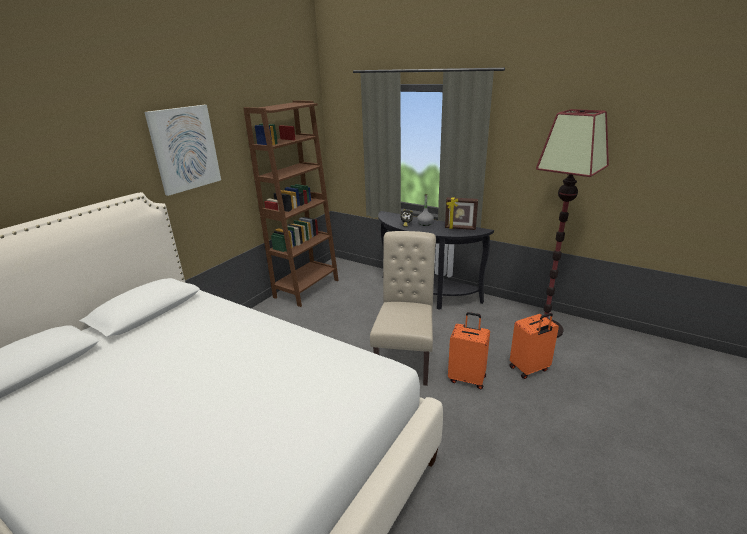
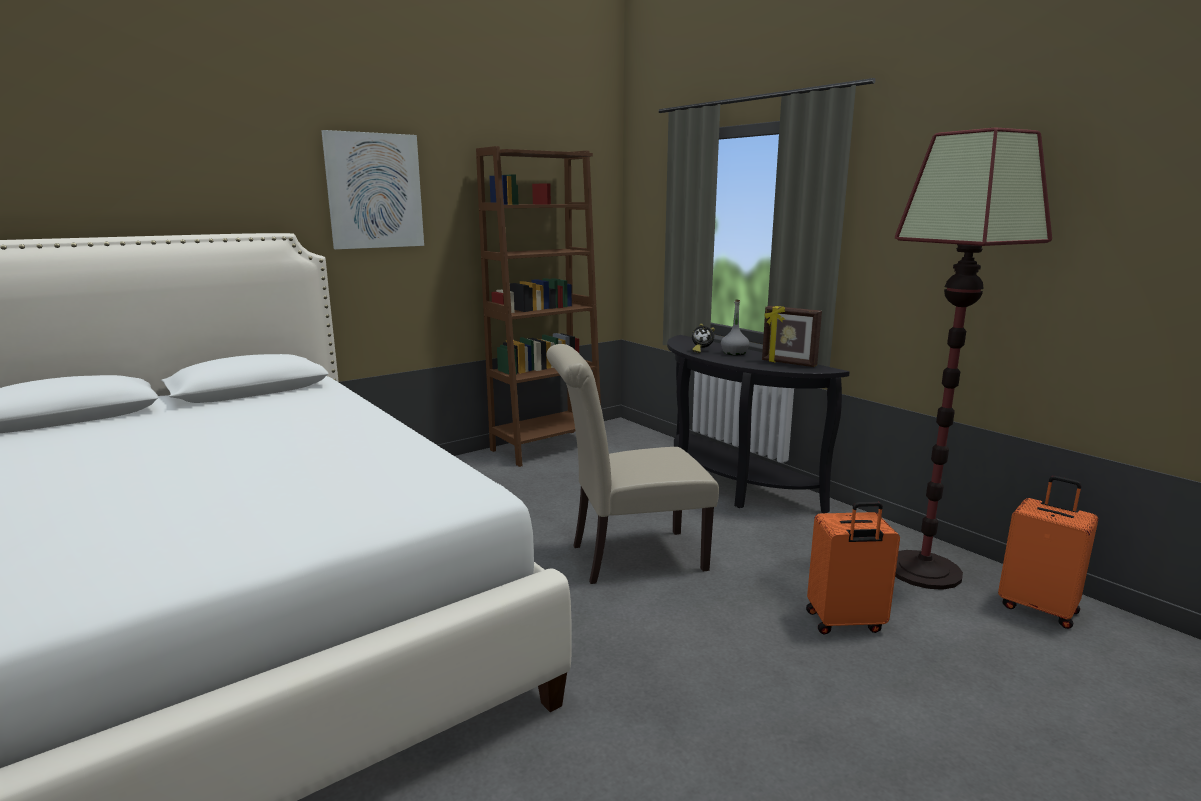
camera: 20 degrees right, 10 degrees down
beige chair [370,231,436,386] -> beige chair turned 135 degrees counterclockwise [547,344,719,584]
orange suitcase [448,312,490,389] -> orange suitcase moved to [998,476,1098,629]

